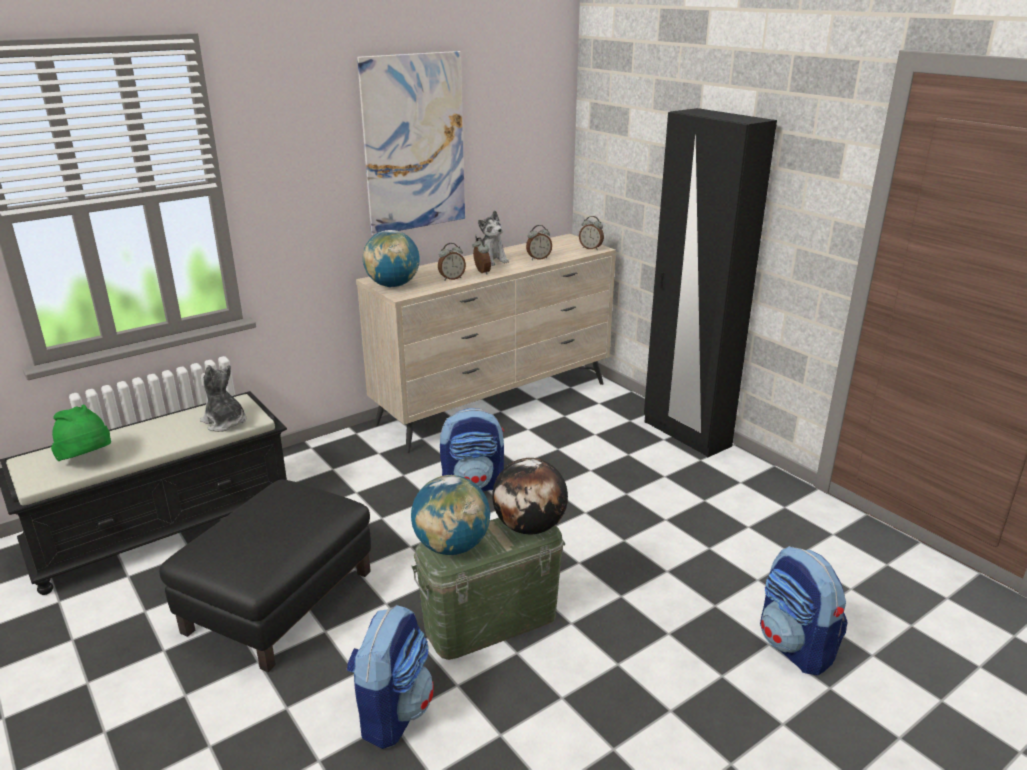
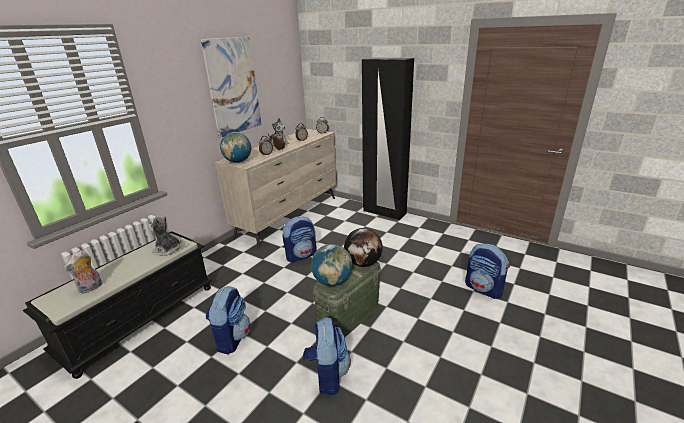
camera: 20 degrees left, 0 degrees up
green hat [51,404,111,461] -> plush toy [63,250,102,294]
black ottoman [159,480,371,672] -> backpack [206,286,251,355]

